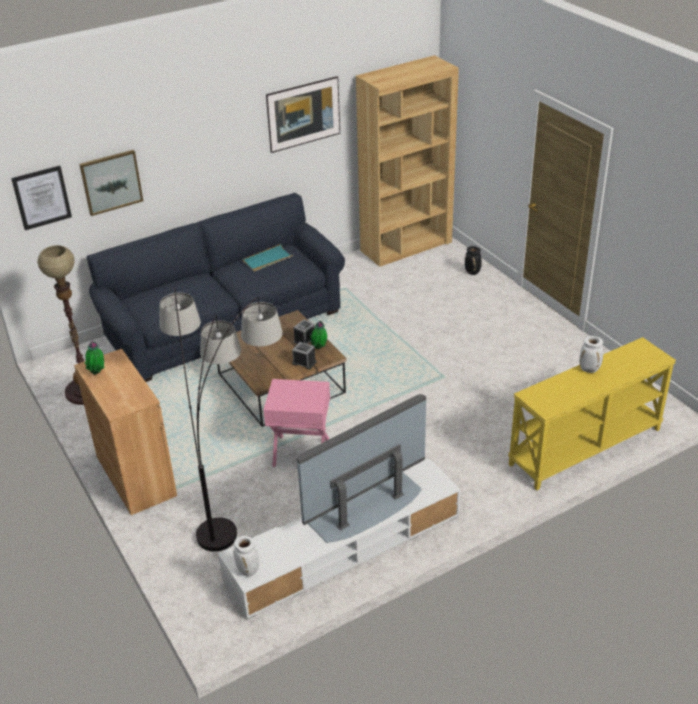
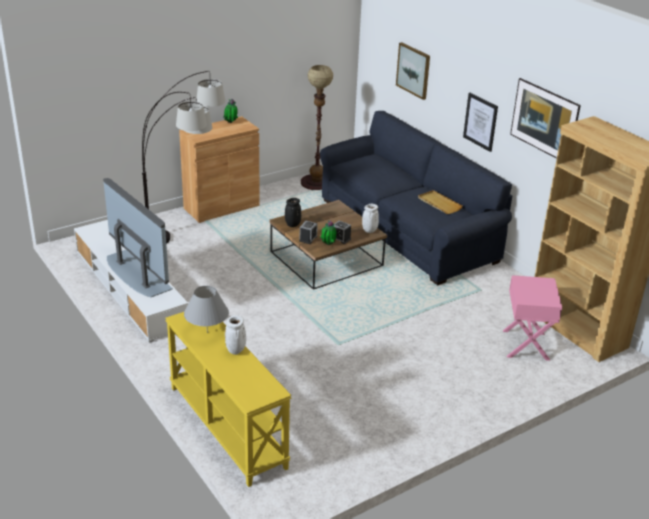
camera: 85 degrees right, 5 degrees down
picture [11,165,72,230] -> picture moved to [463,93,498,152]
white vase [233,536,259,577] -> white vase moved to [362,204,379,233]
turquoise tray [242,244,294,272] -> beige tray [418,190,463,214]
pink side table [263,379,330,467] -> pink side table moved to [503,275,562,361]
black vase [465,246,482,275] -> black vase moved to [285,198,301,227]
none -> grey table lamp [184,286,229,333]

